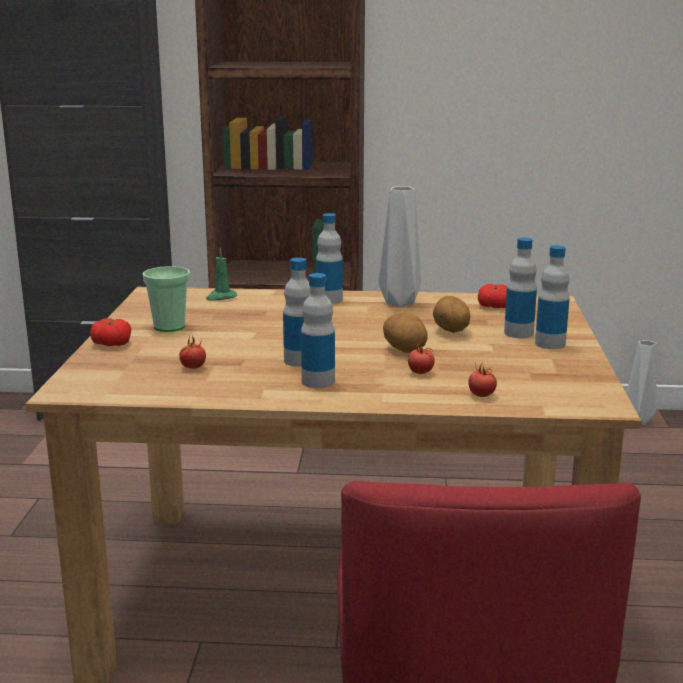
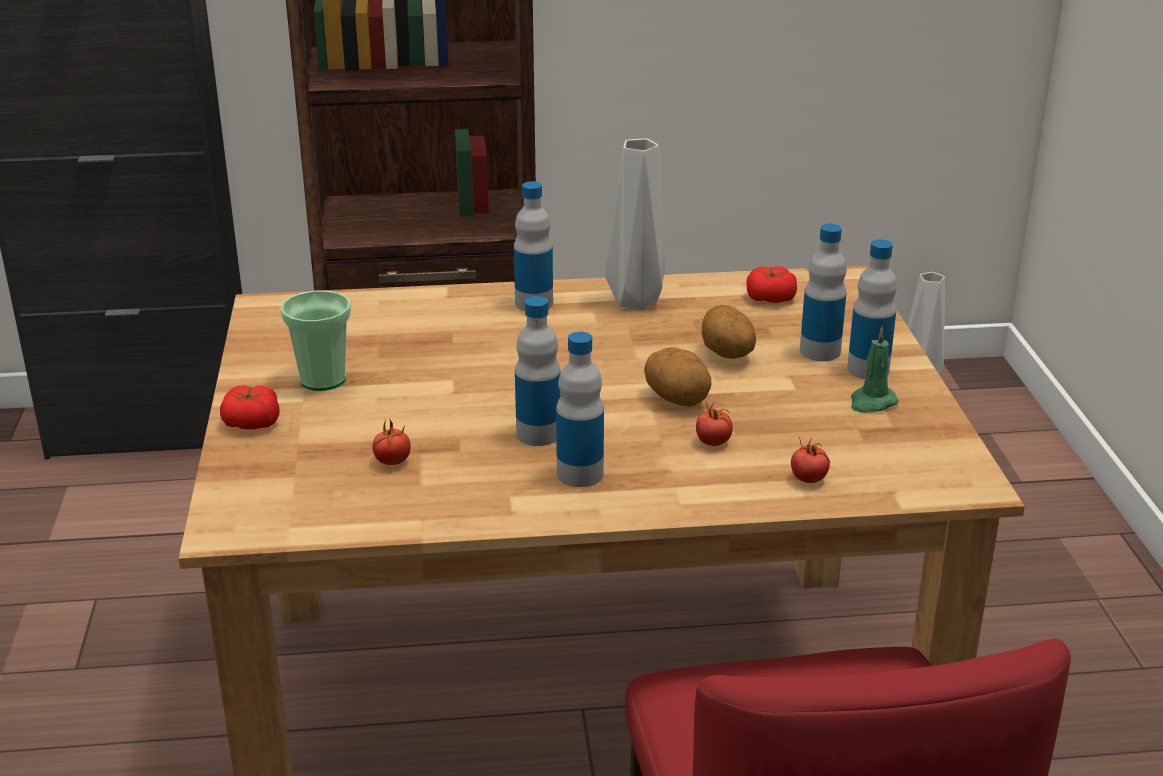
camera: 10 degrees left, 10 degrees up
green candle [206,248,237,301] -> green candle moved to [851,327,899,413]

